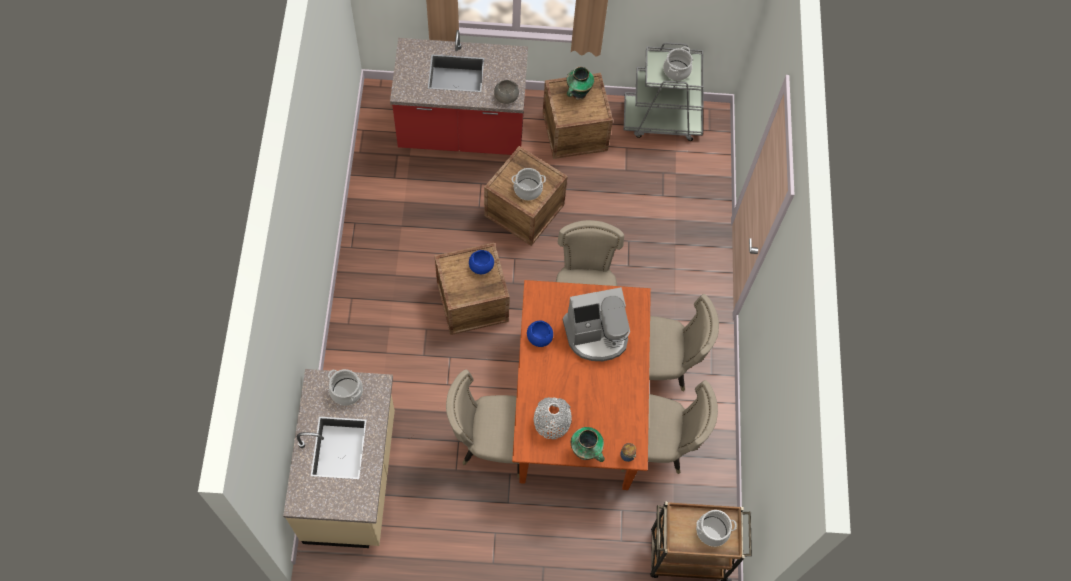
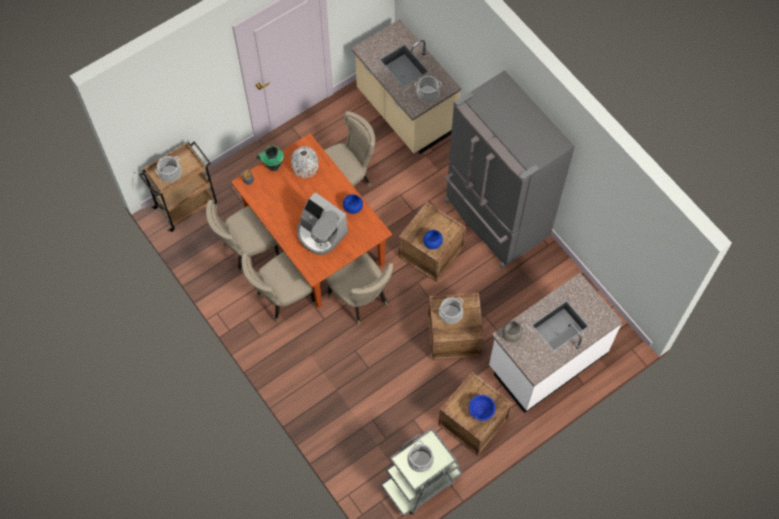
camera: 145 degrees right, 0 degrees up
red counter [390,30,528,155] -> white counter [489,273,623,413]
coffee machine [563,287,630,361] -> coffee machine turned 90 degrees counterclockwise [297,192,348,255]
vase [566,67,594,100] -> blue bowl [469,395,496,421]
none -> grey fridge [444,70,575,269]

